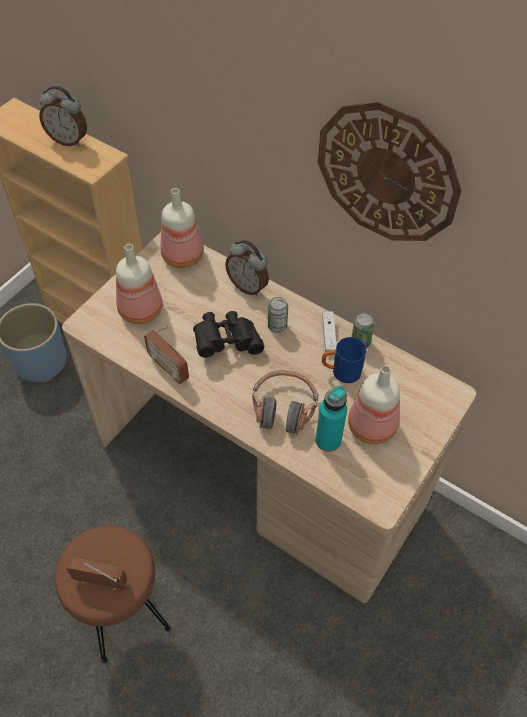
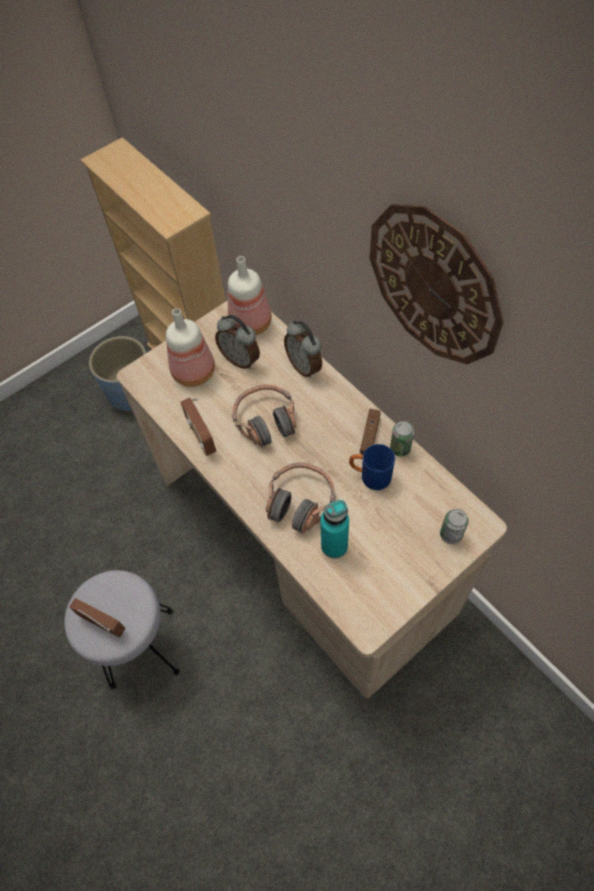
camera: 20 degrees right, 5 degrees up
alarm clock [39,86,87,147] -> alarm clock moved to [215,315,260,369]
brown stool [55,525,171,663] -> grey stool [64,570,180,689]
black binoculars [193,311,264,358] -> headphones [232,384,297,448]
can [268,297,288,333] -> can moved to [440,509,468,544]
white game controller [322,311,337,355] -> brown game controller [360,409,381,455]
bottle [348,365,400,444] -> none

